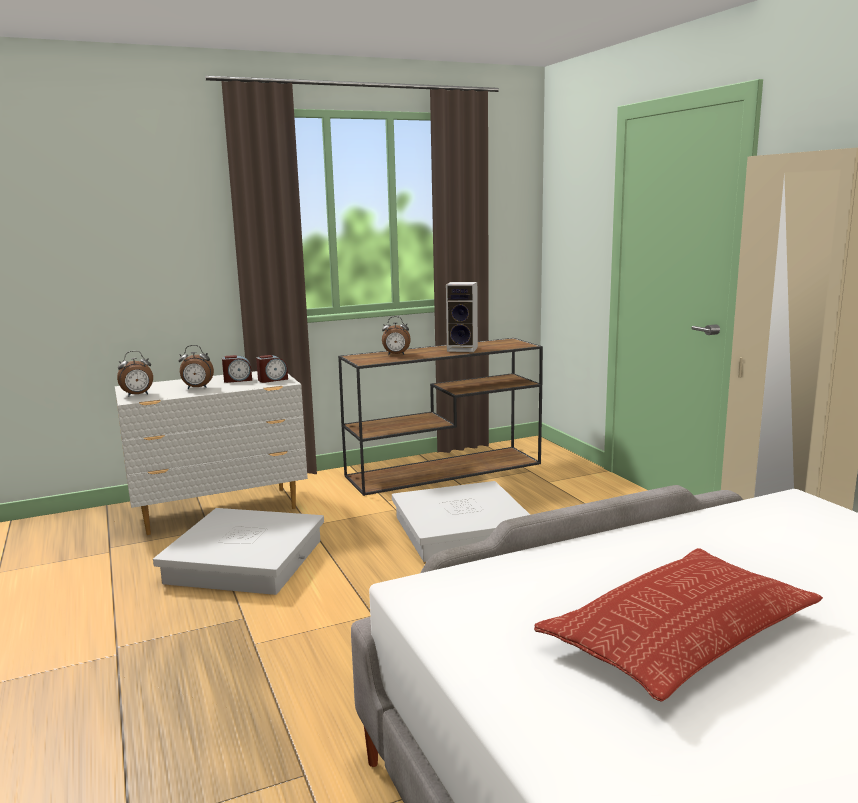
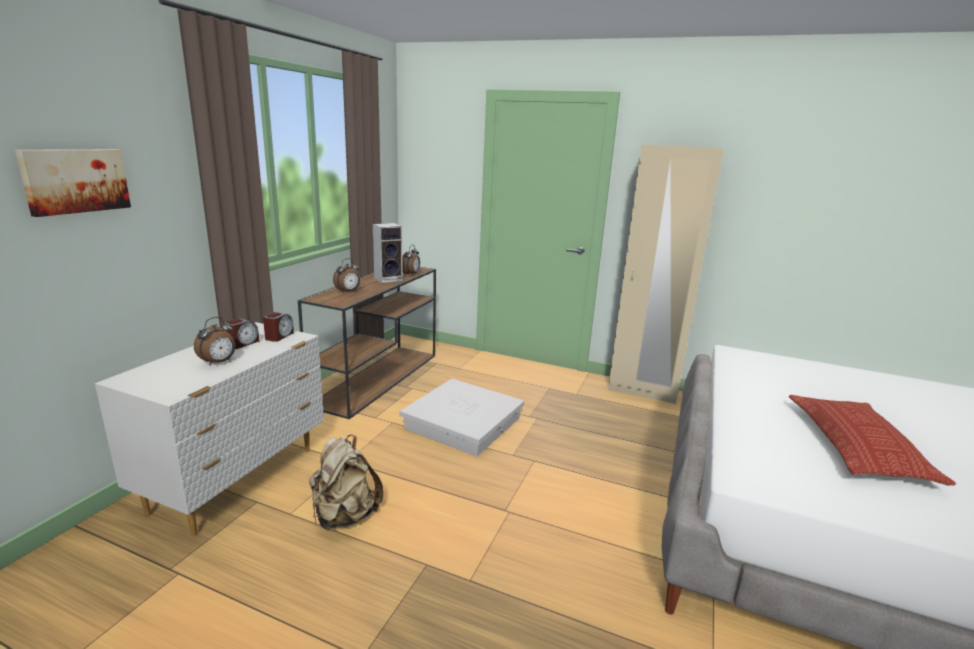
camera: 45 degrees left, 5 degrees up
alarm clock [117,351,153,397] -> alarm clock moved to [402,245,420,276]
white storage box [153,508,324,595] -> beige backpack [309,435,384,530]
none -> picture [15,149,131,217]

